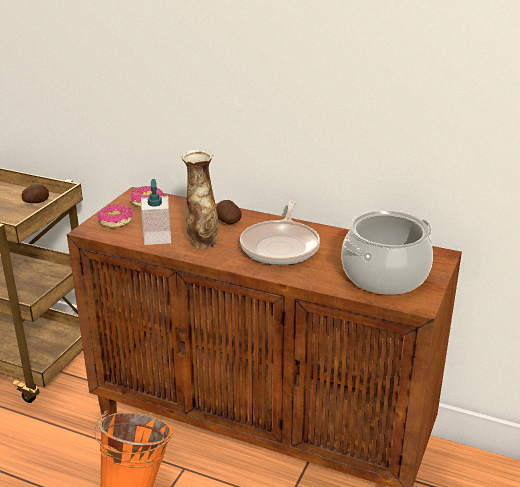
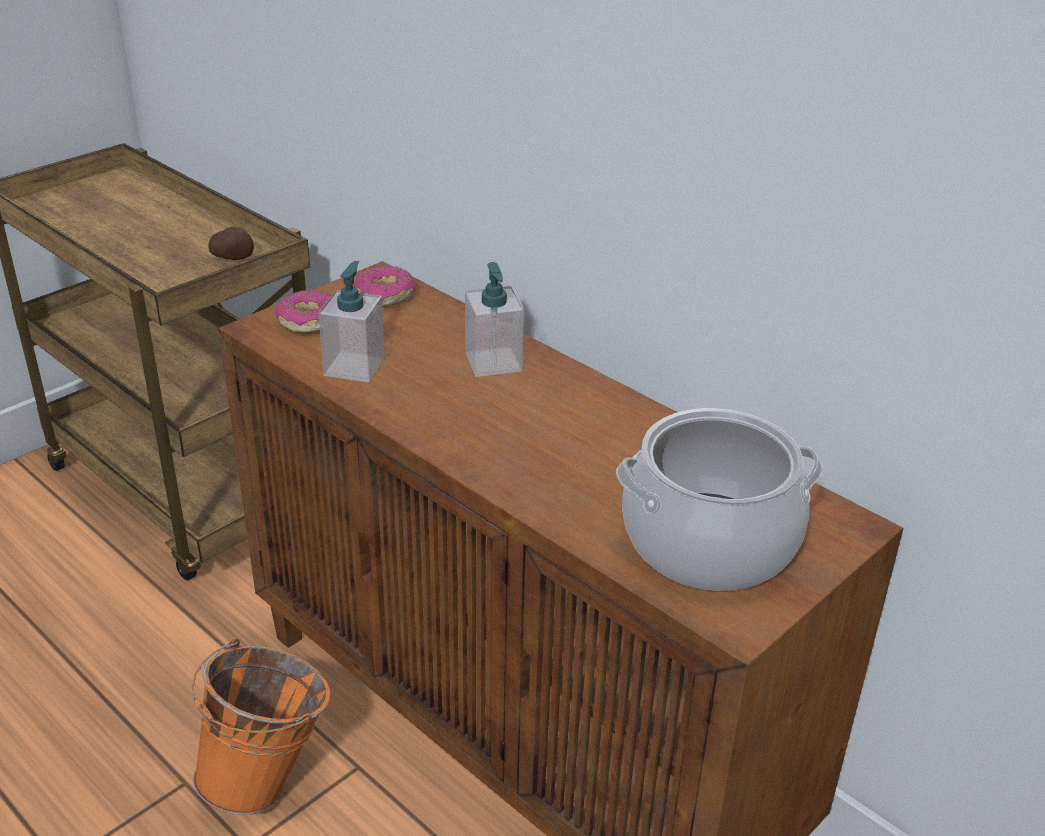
camera: 20 degrees right, 5 degrees up
vase [181,150,219,249] -> none
potato [216,200,242,224] -> soap dispenser [465,262,524,377]
frying pan [240,201,320,265] -> none

